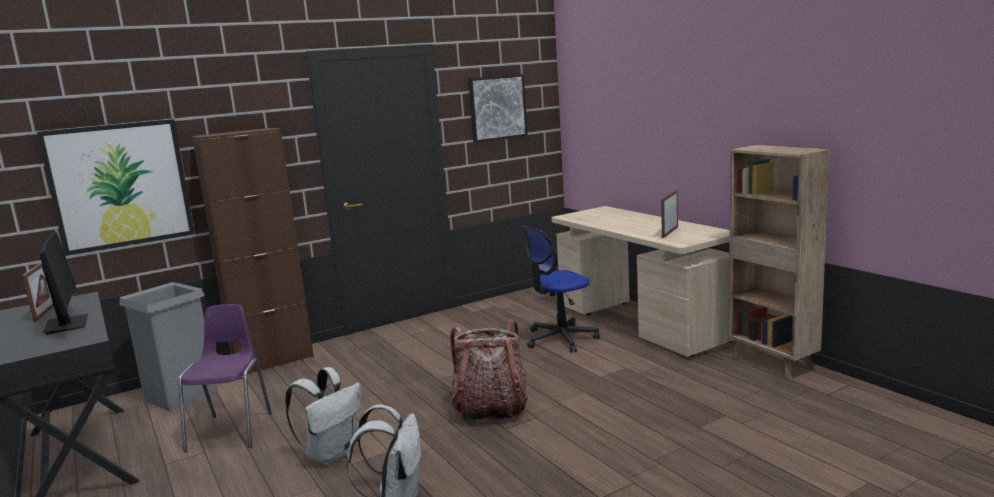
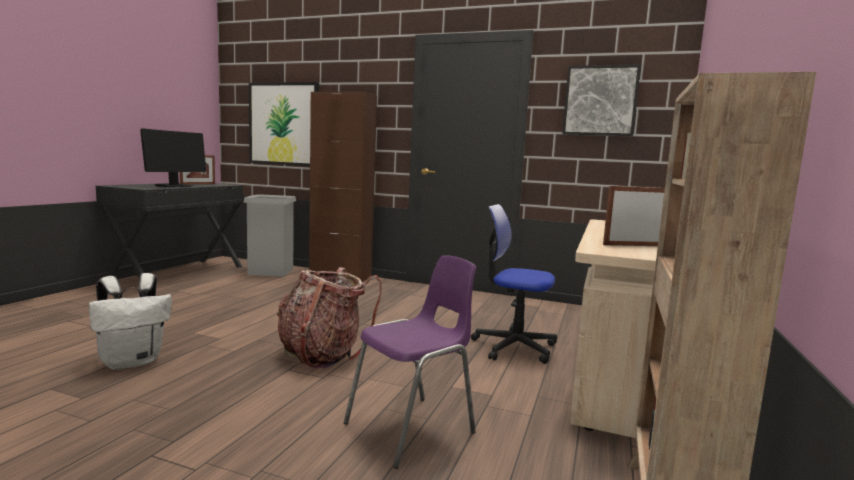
camera: 50 degrees right, 5 degrees down
purple chair [178,304,272,452] -> purple chair moved to [344,255,476,469]
white backpack [285,367,361,464] -> none

